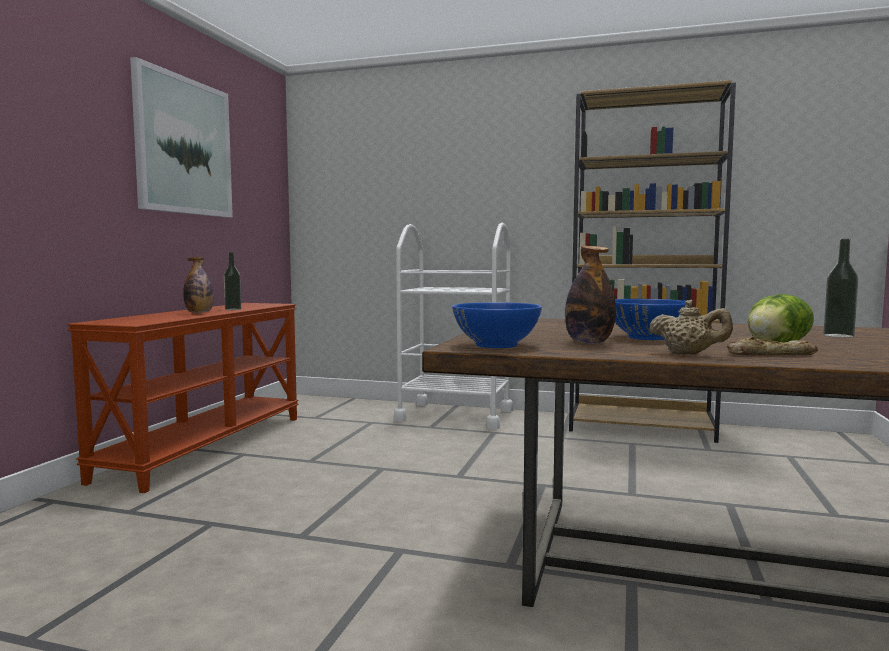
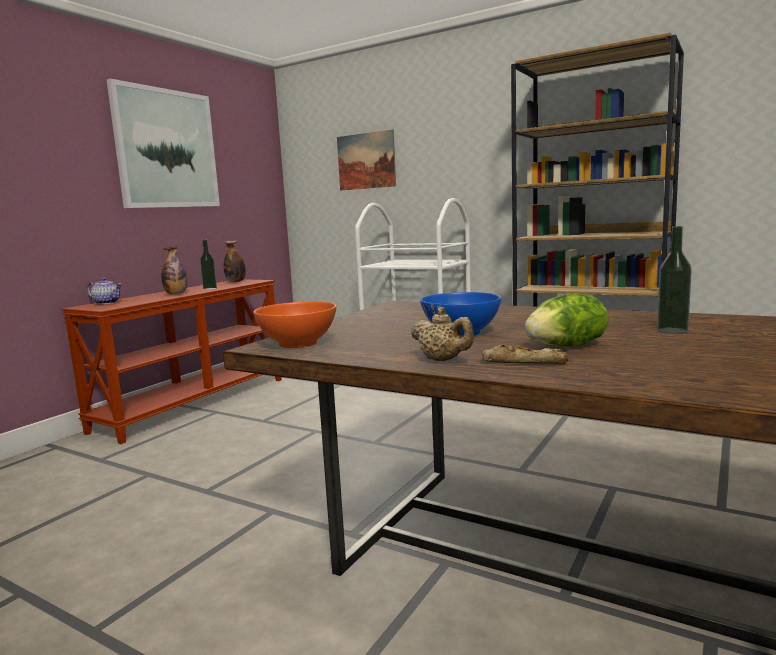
camera: 15 degrees right, 5 degrees up
blue bowl [452,302,542,348] -> orange bowl [253,301,337,348]
bottle [565,246,616,344] -> bottle moved to [223,241,246,282]
none -> teapot [87,278,122,304]
none -> picture [337,129,396,190]

